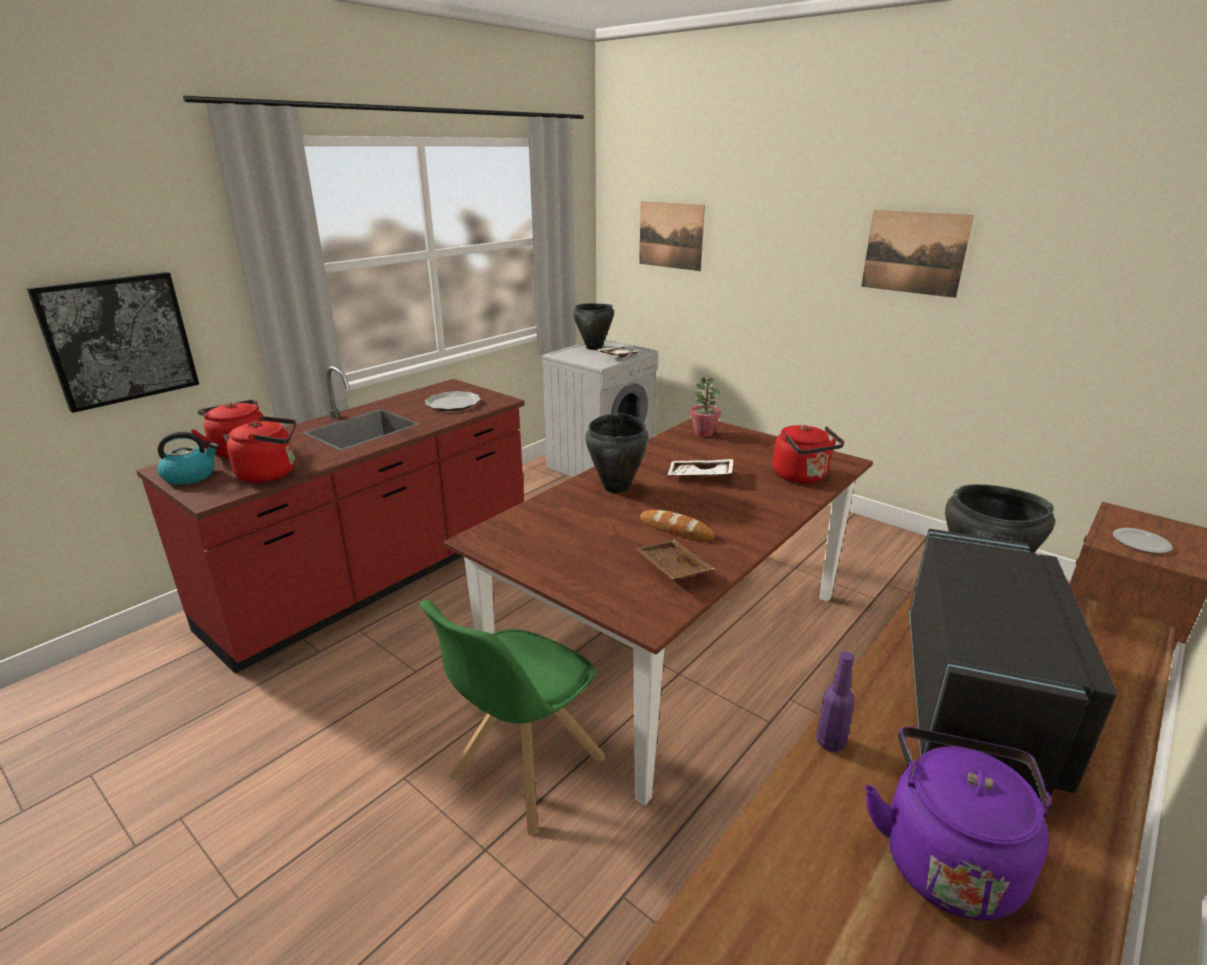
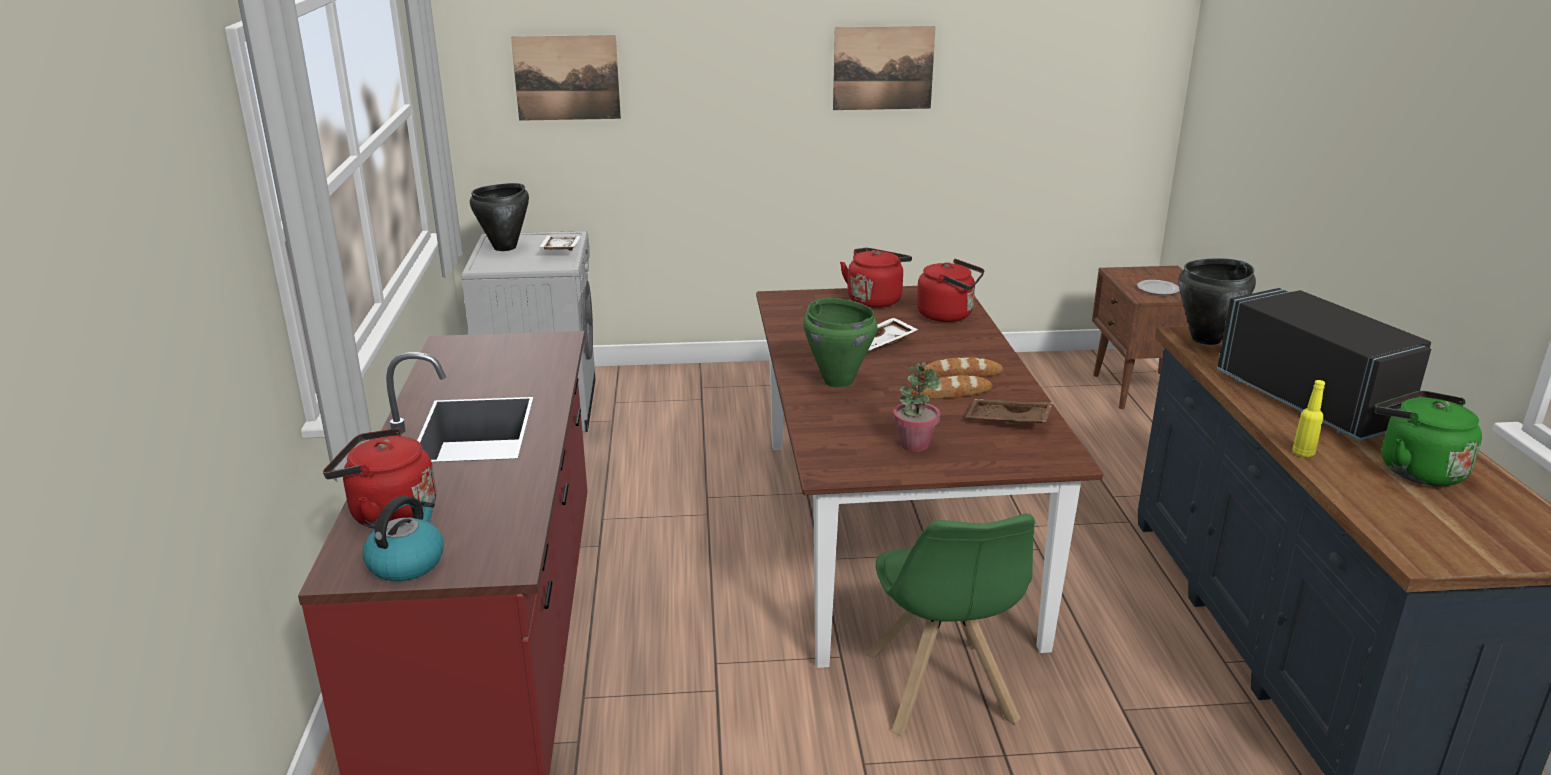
camera: 45 degrees left, 0 degrees up
picture [27,272,199,413] -> none
red kettle [227,416,296,483] -> red kettle moved to [840,248,912,308]
plate [425,391,481,411] -> none
black cooking pot [585,413,649,493] -> green cooking pot [803,298,877,388]
potted plant [690,378,721,437] -> potted plant moved to [893,362,942,452]
purple bottle [816,652,854,752] -> yellow bottle [1292,380,1325,457]
purple kettle [865,727,1051,921] -> green kettle [1375,391,1482,486]
none -> bread [921,357,1003,378]

